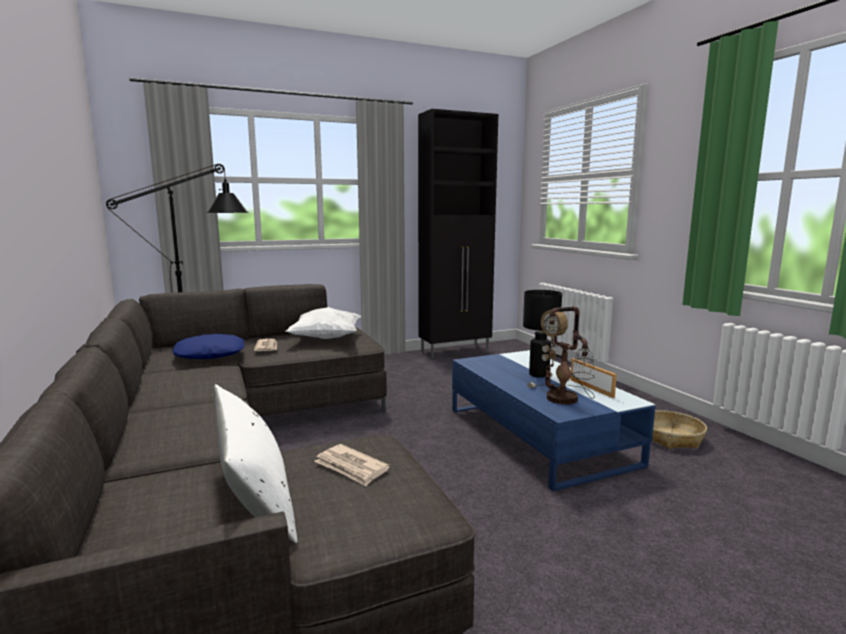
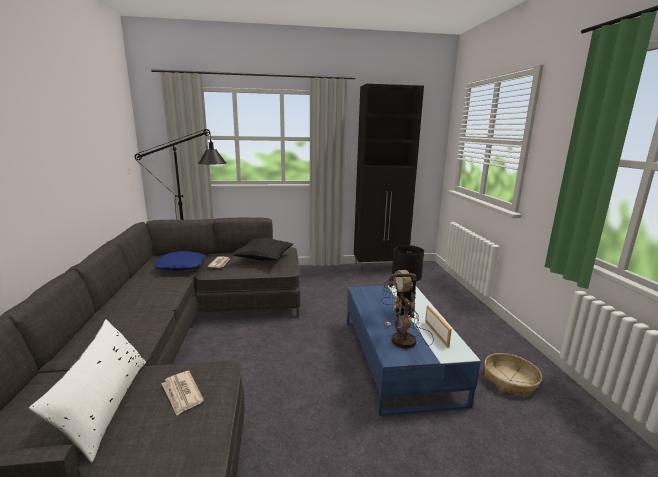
camera: 15 degrees right, 5 degrees up
white pillow [286,307,362,339] -> black pillow [231,237,293,261]

